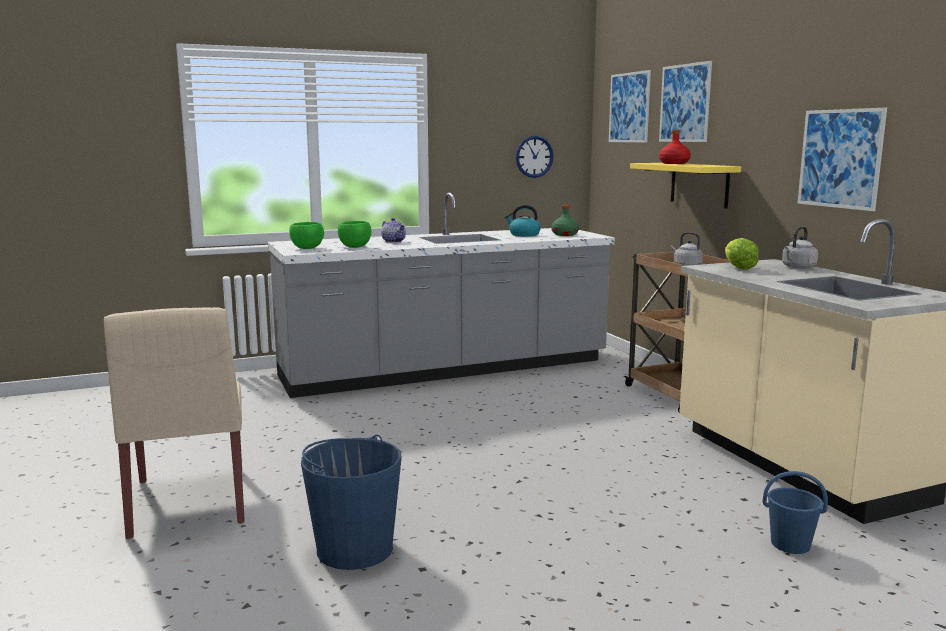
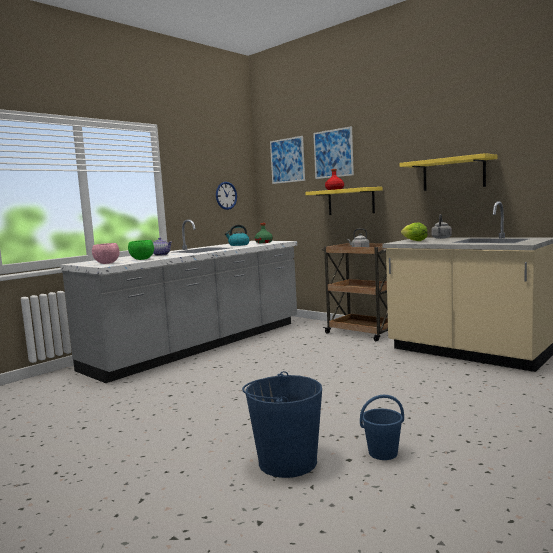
camera: 25 degrees left, 5 degrees down
beige chair [104,307,245,540] -> none
green bowl [289,222,324,249] -> pink bowl [92,243,120,264]
blue bucket [763,471,828,554] -> blue bucket moved to [360,395,404,460]
picture [797,108,887,211] -> yellow shelf [399,153,498,191]

